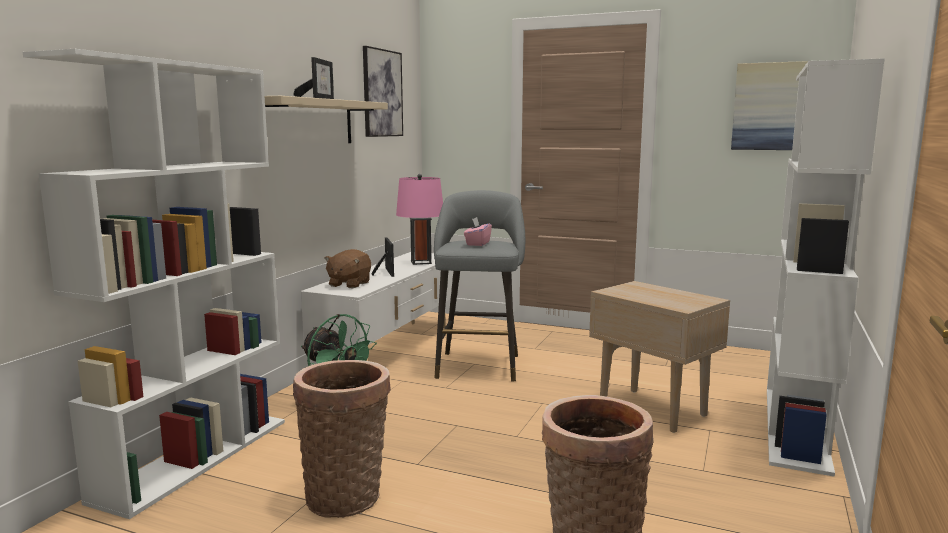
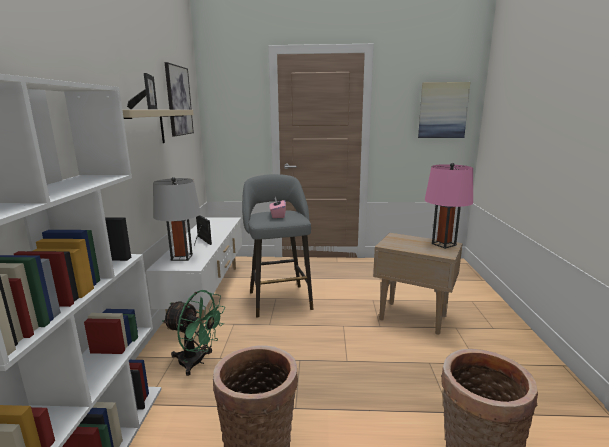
camera: 20 degrees left, 5 degrees up
brown plush toy [324,249,371,288] -> grey table lamp [153,177,201,261]
pink table lamp [396,174,443,265] -> pink table lamp moved to [425,163,473,249]
white bookcase [767,58,885,477] -> none

